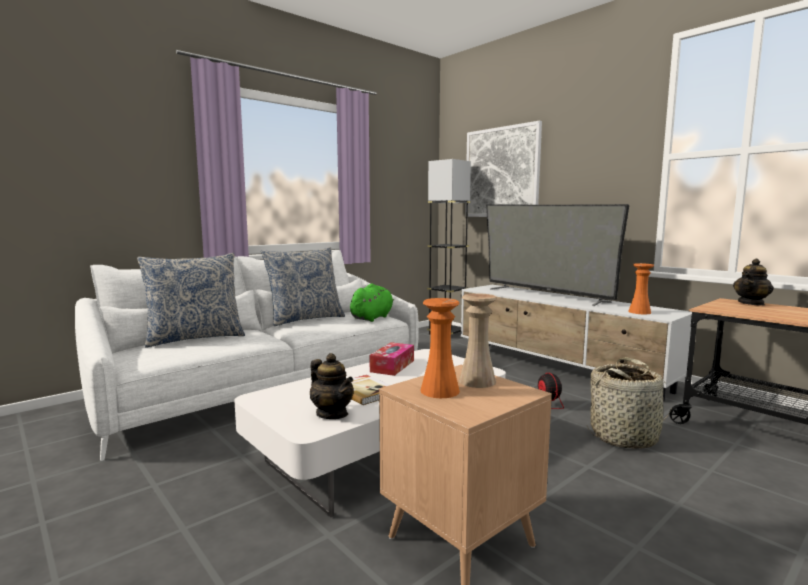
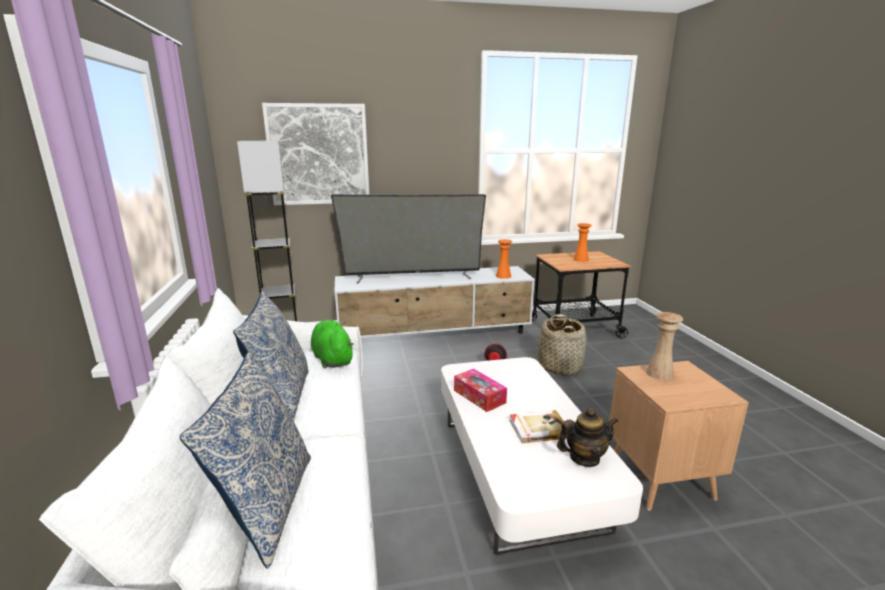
camera: 60 degrees left, 10 degrees up
orange vase [420,298,460,398] -> orange vase moved to [573,223,592,262]
teapot [733,259,774,306] -> none

